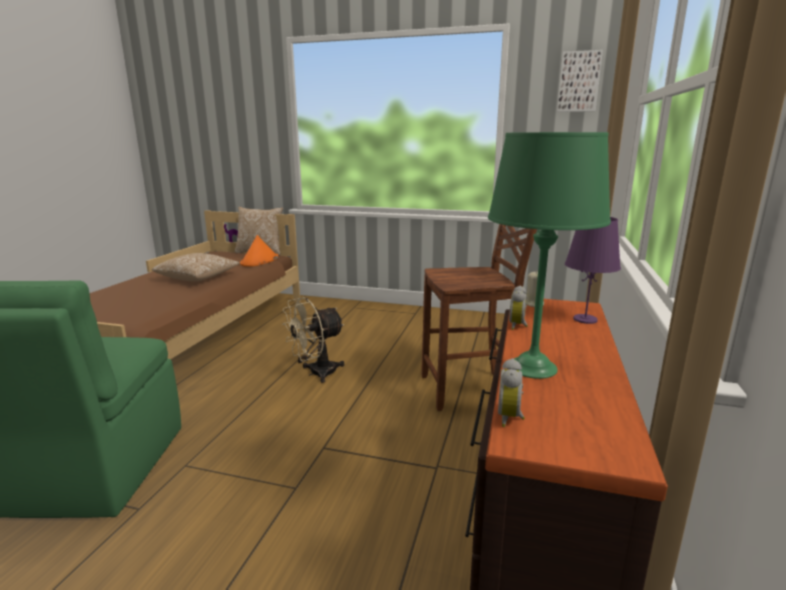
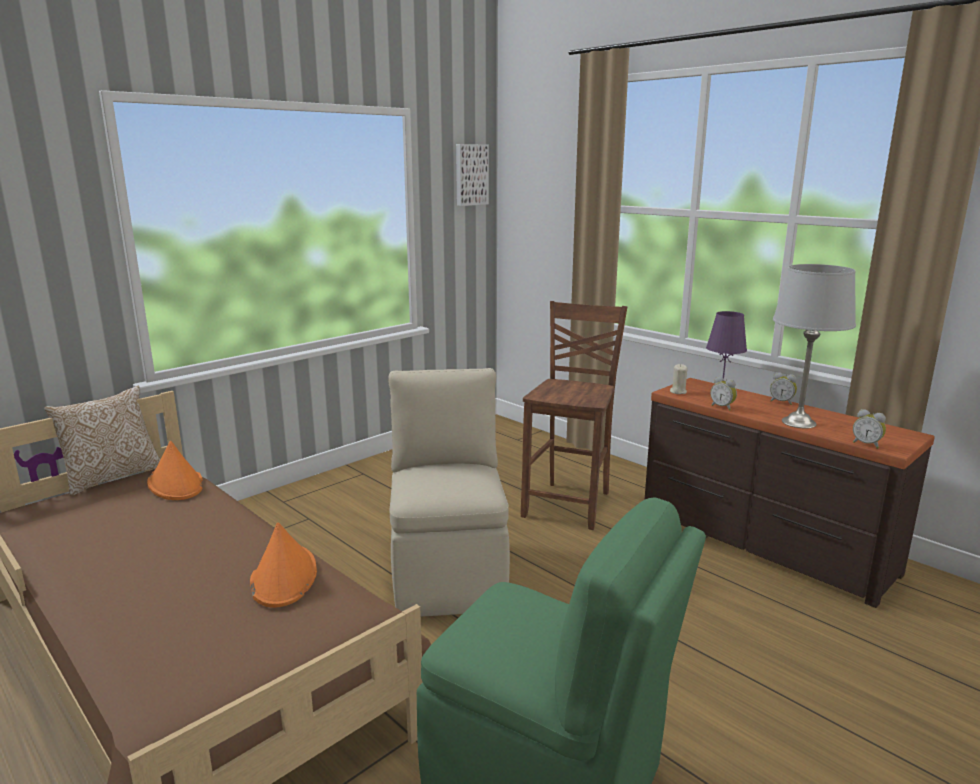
camera: 60 degrees left, 0 degrees up
pillow [152,253,240,281] -> none
beige fan [282,297,345,383] -> beige chair [388,368,510,617]
green table lamp [488,132,611,379] -> grey table lamp [773,264,856,429]
none -> orange hat [250,523,317,608]
none -> alarm clock [770,372,797,405]

